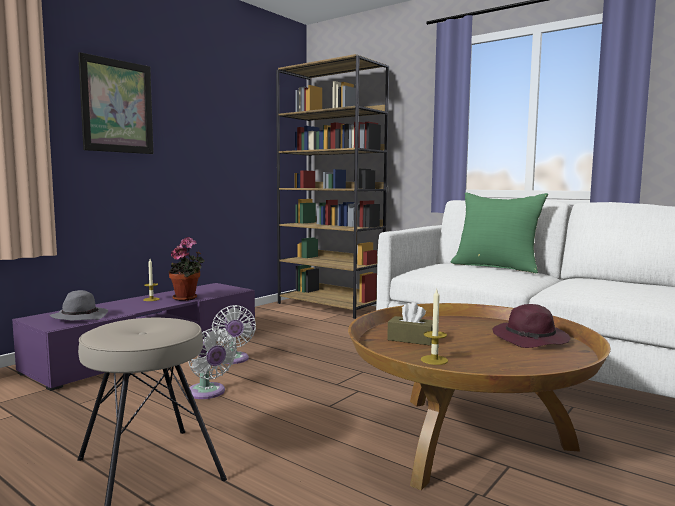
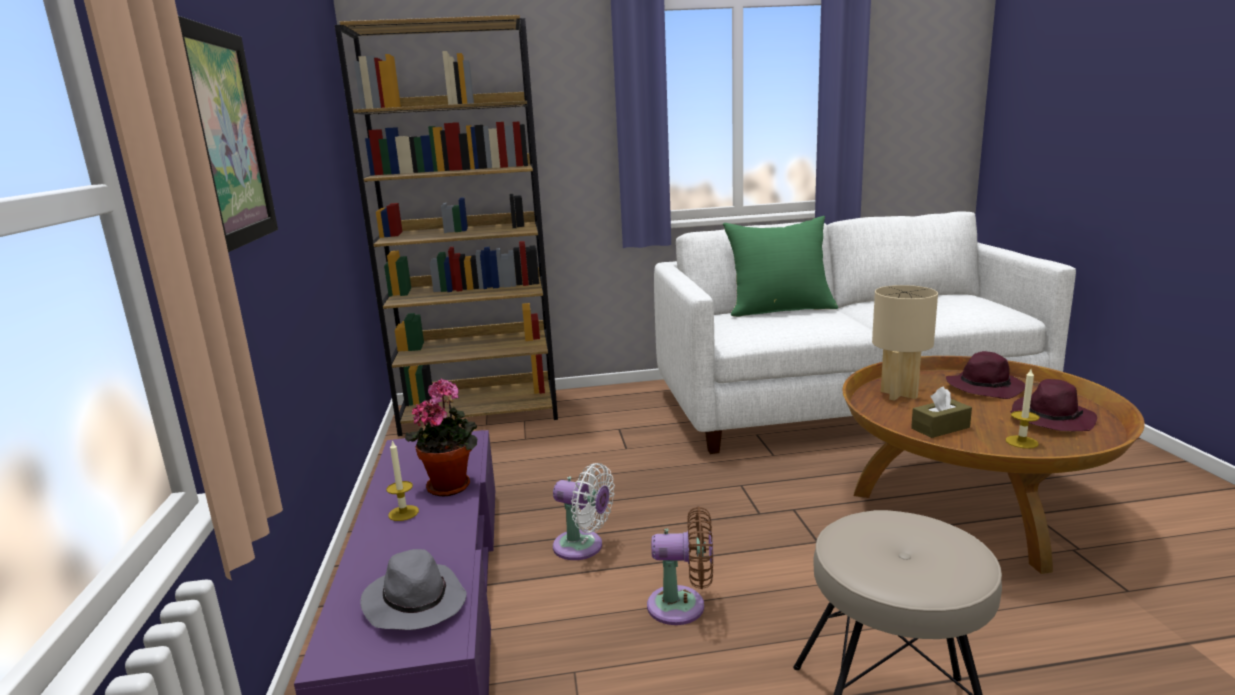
camera: 45 degrees left, 10 degrees up
white fan [188,328,237,399] -> brown fan [647,507,713,625]
none -> beige table lamp [872,285,938,401]
none -> purple hat [1010,379,1097,431]

